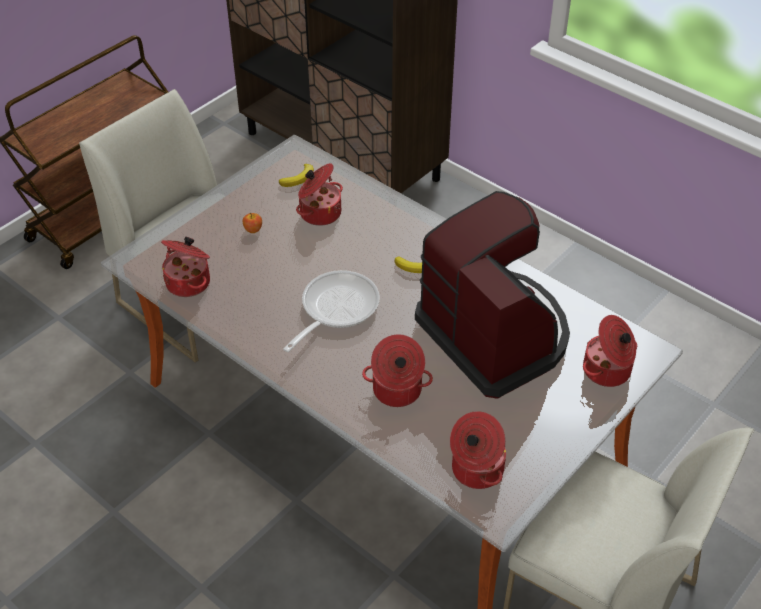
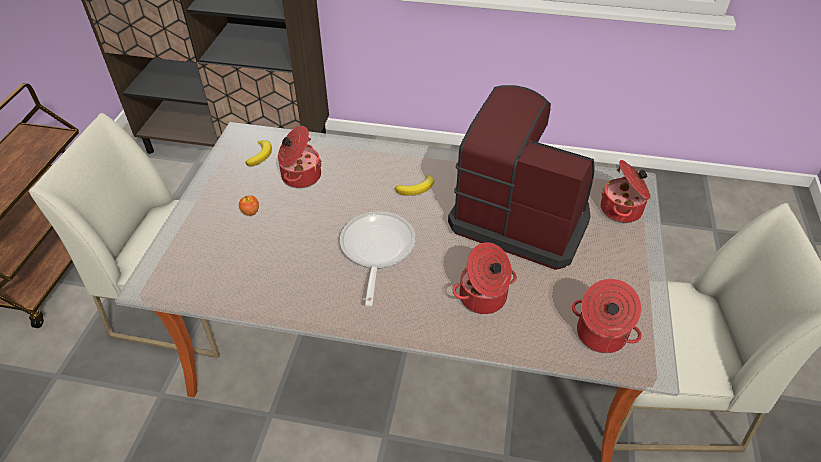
camera: 30 degrees left, 0 degrees up
cooking pot [161,237,210,297] -> none

